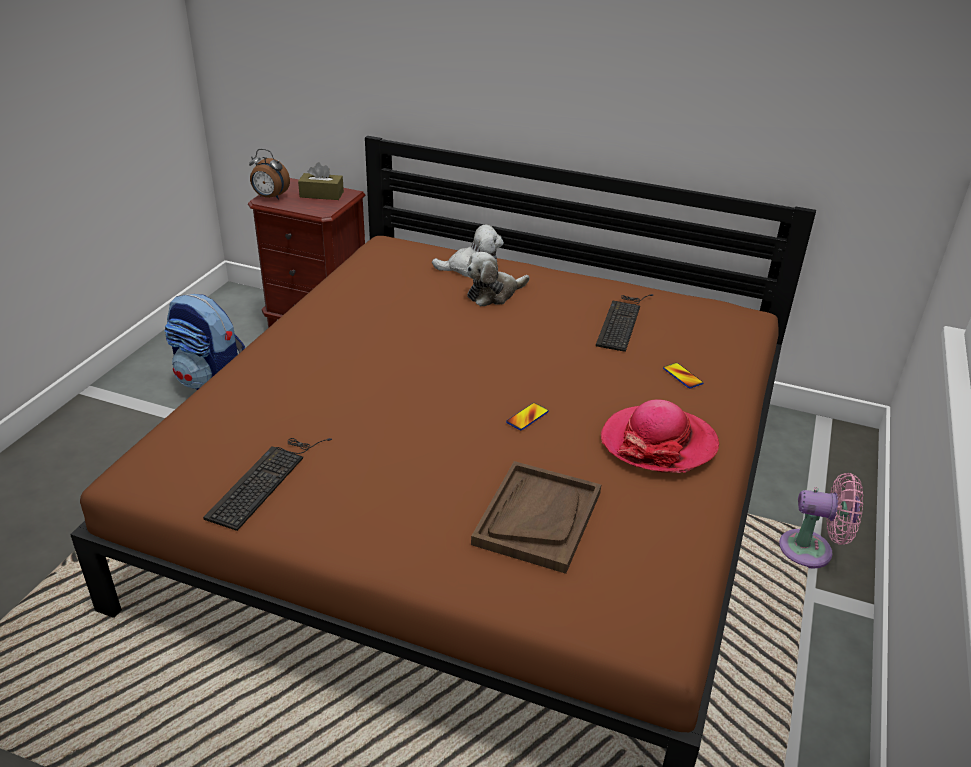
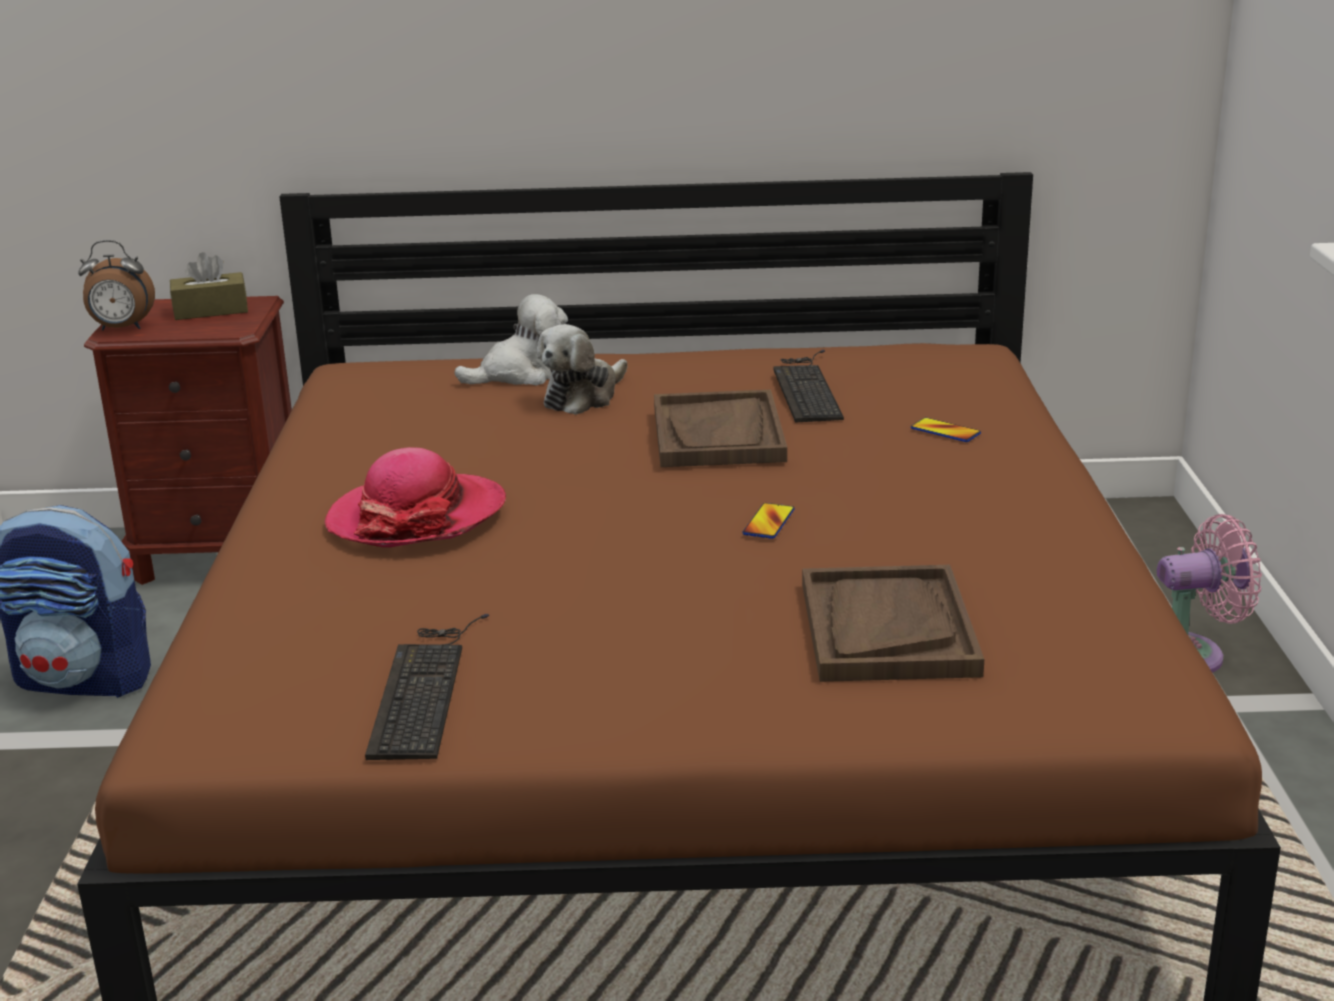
camera: 20 degrees left, 10 degrees down
hat [601,399,719,473] -> hat moved to [324,447,506,547]
none -> brown tray [654,390,787,467]

